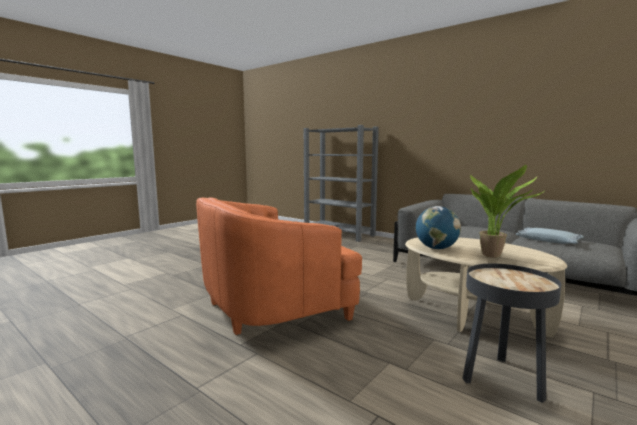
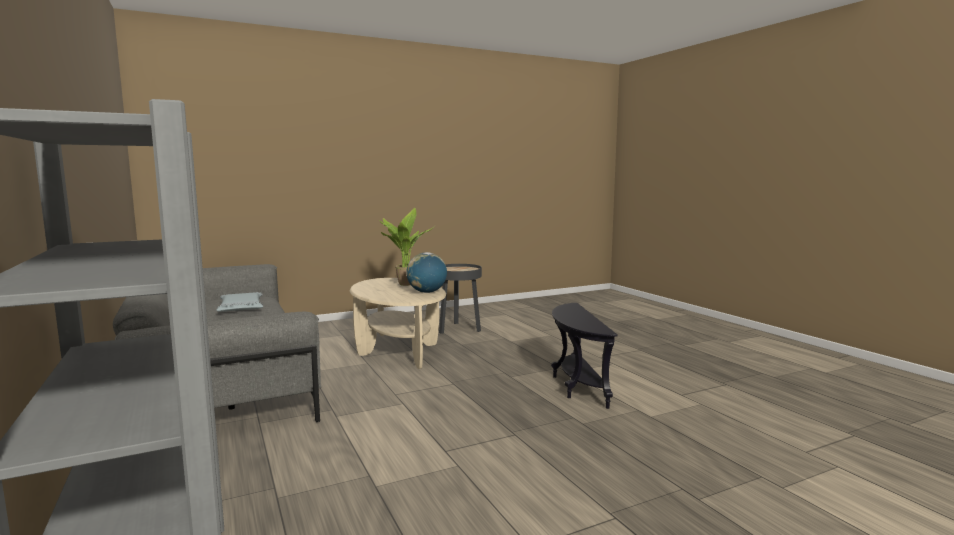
camera: 155 degrees left, 0 degrees up
orange armchair [196,197,362,335] -> black side table [551,303,618,409]

